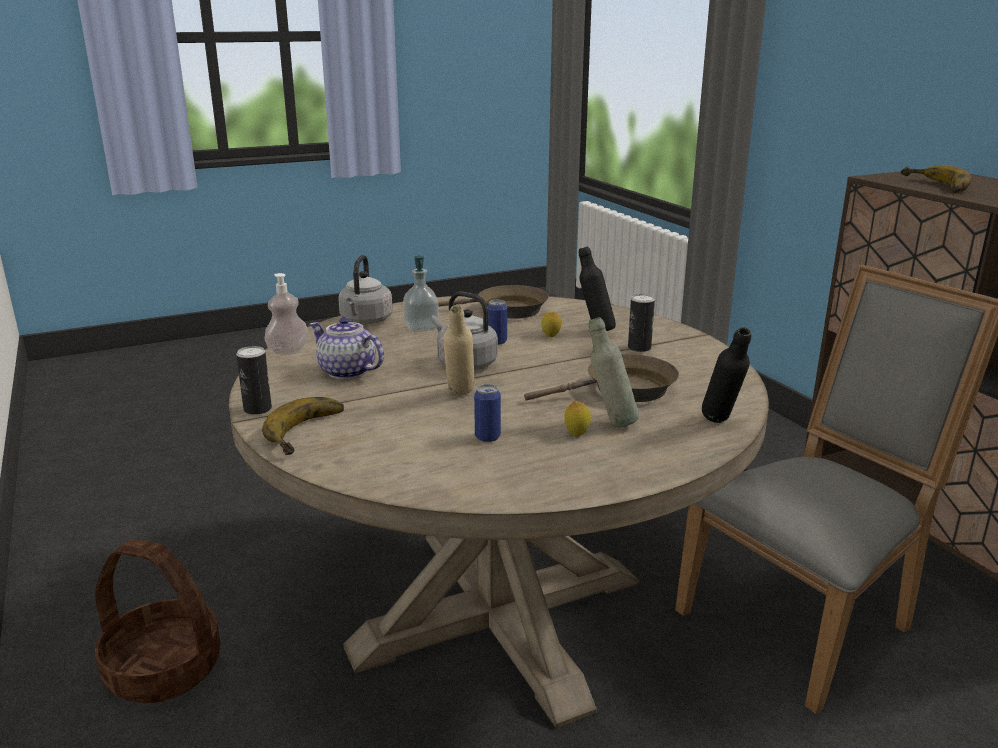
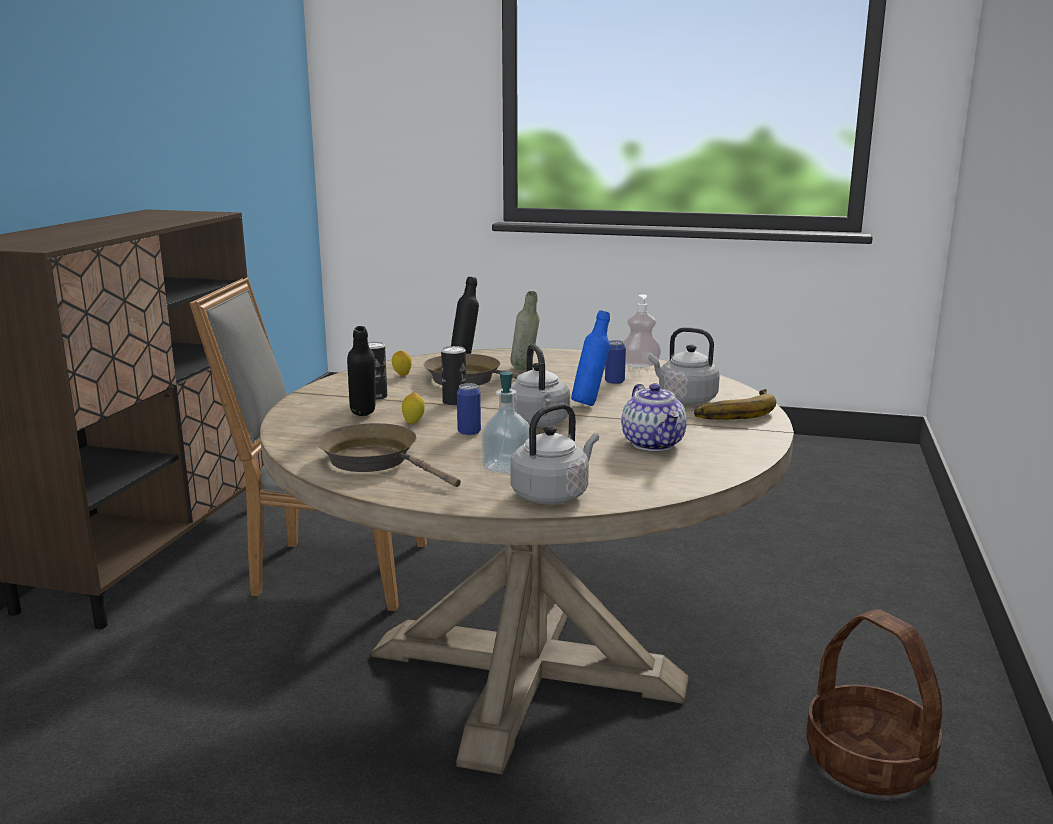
camera: 140 degrees left, 5 degrees down
can [236,346,272,415] -> can moved to [441,346,466,406]
soap dispenser [264,273,308,354] -> soap dispenser moved to [624,295,661,368]
beige bottle [443,305,474,395] -> blue bottle [571,310,610,406]
lemon [564,401,591,437] -> lemon moved to [392,350,412,376]
banana [901,165,971,193] -> none
none -> grey kettle [649,327,720,404]

